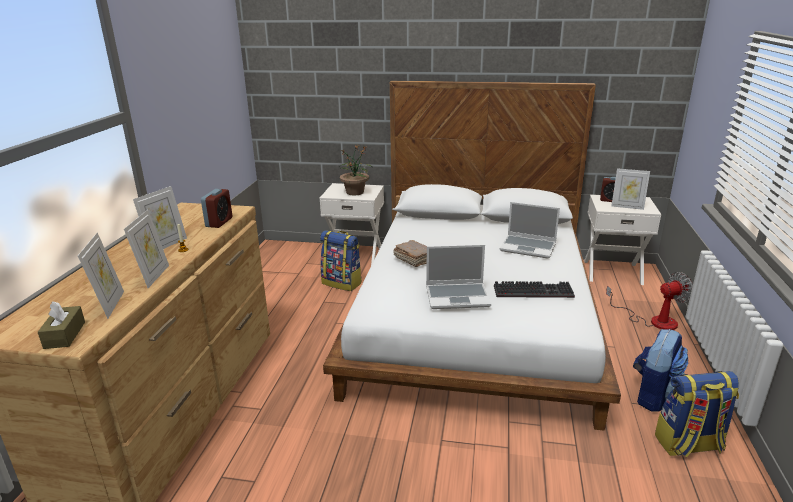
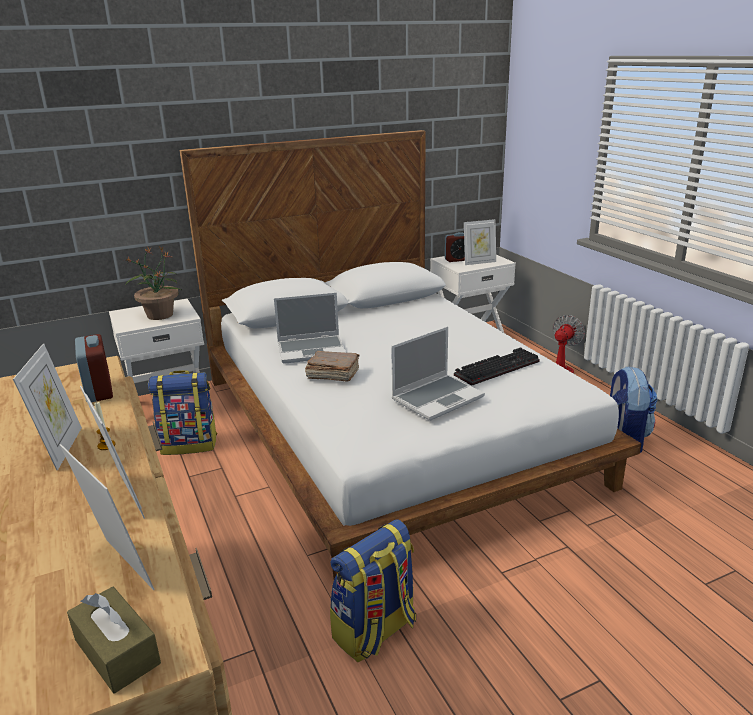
camera: 35 degrees left, 0 degrees up
laptop [500,202,560,259] -> laptop moved to [274,292,346,364]
backpack [655,371,739,457] -> backpack moved to [330,519,416,662]

